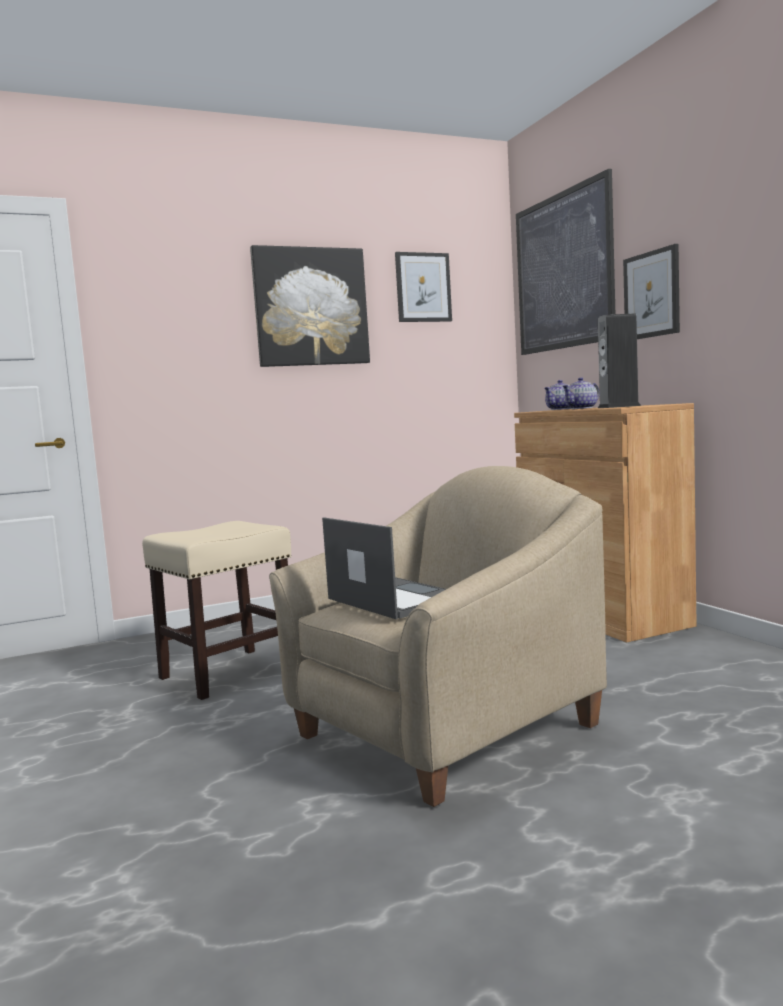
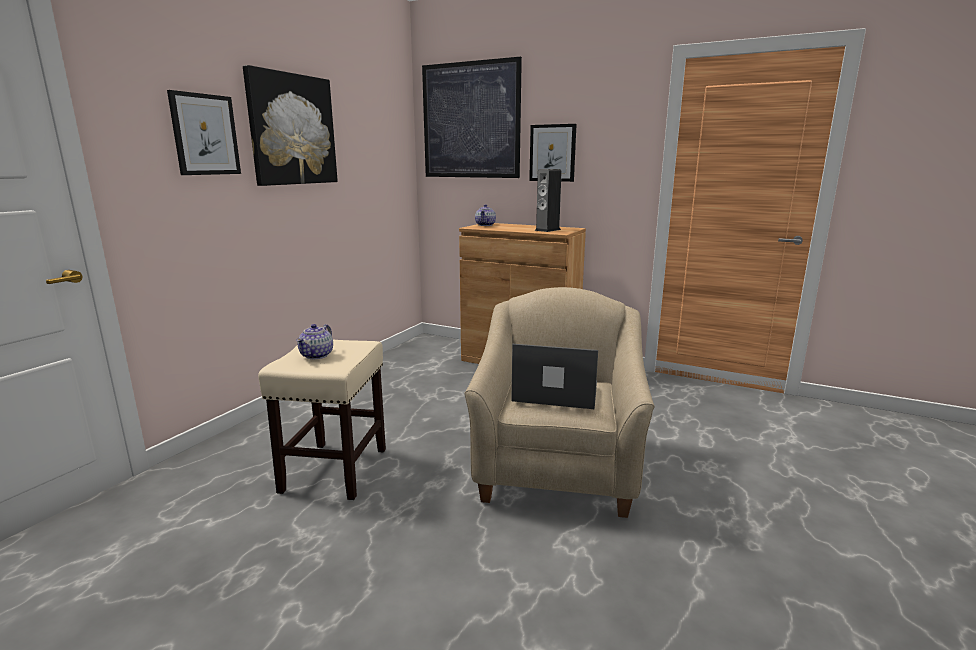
camera: 40 degrees left, 10 degrees up
picture [395,252,452,322] -> picture moved to [167,90,241,175]
teapot [562,377,600,409] -> teapot moved to [296,324,333,359]

